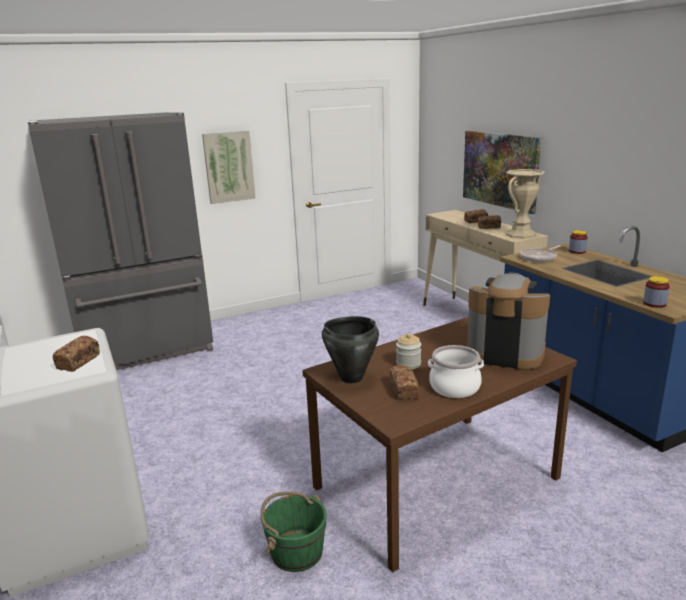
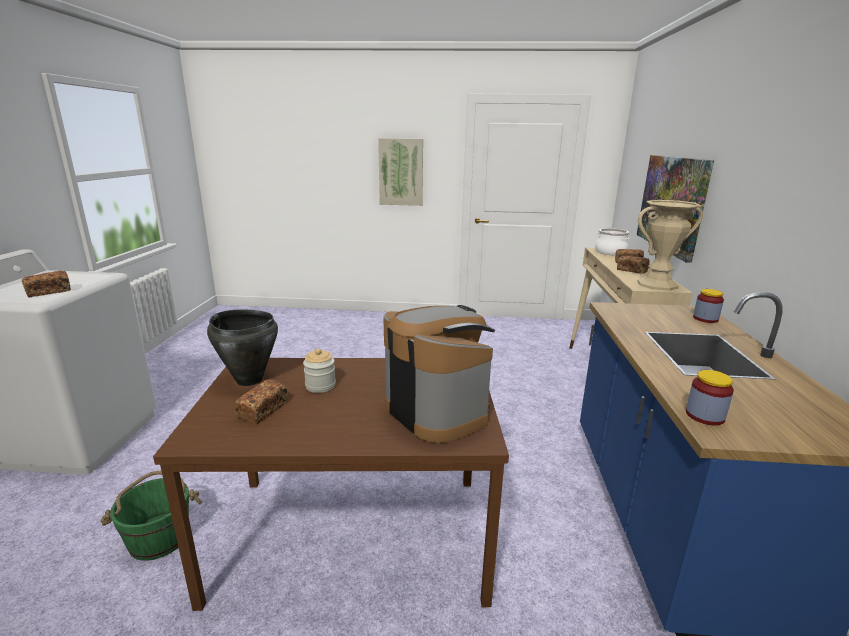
camera: 30 degrees right, 0 degrees up
grey fridge [28,112,213,370] -> none
cooking pot [428,345,484,398] -> cooking pot moved to [595,228,631,256]
frying pan [520,245,561,262] -> none

